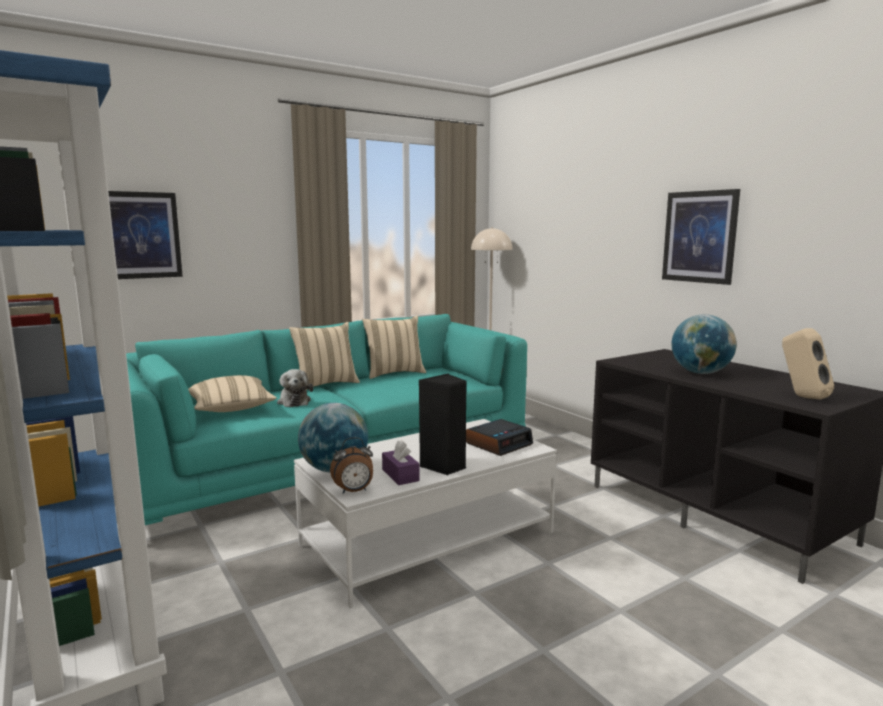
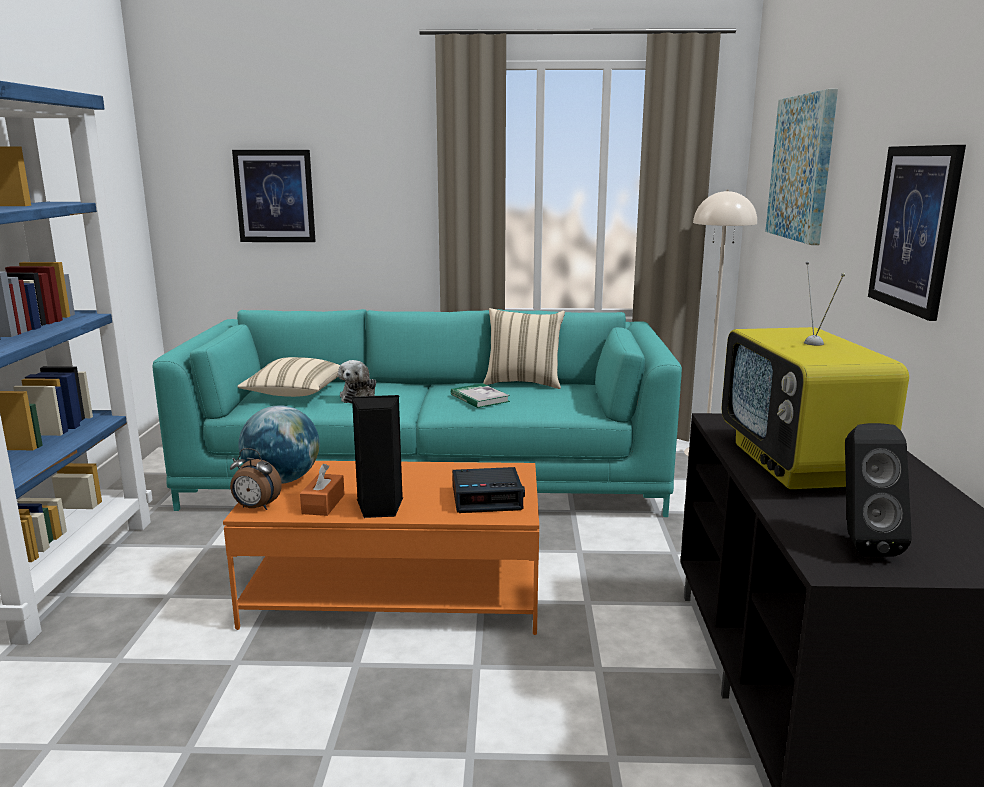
camera: 35 degrees right, 5 degrees up
beige pillow [289,322,360,390] -> none
white coffee table [294,419,557,608] -> orange coffee table [223,461,539,635]
purple tissue box [382,440,420,485] -> orange tissue box [300,464,345,516]
globe [671,314,737,374] -> television [722,261,909,489]
beige speaker [782,328,834,400] -> black speaker [845,423,912,557]
none -> book [451,383,510,408]
none -> picture [765,89,838,245]

